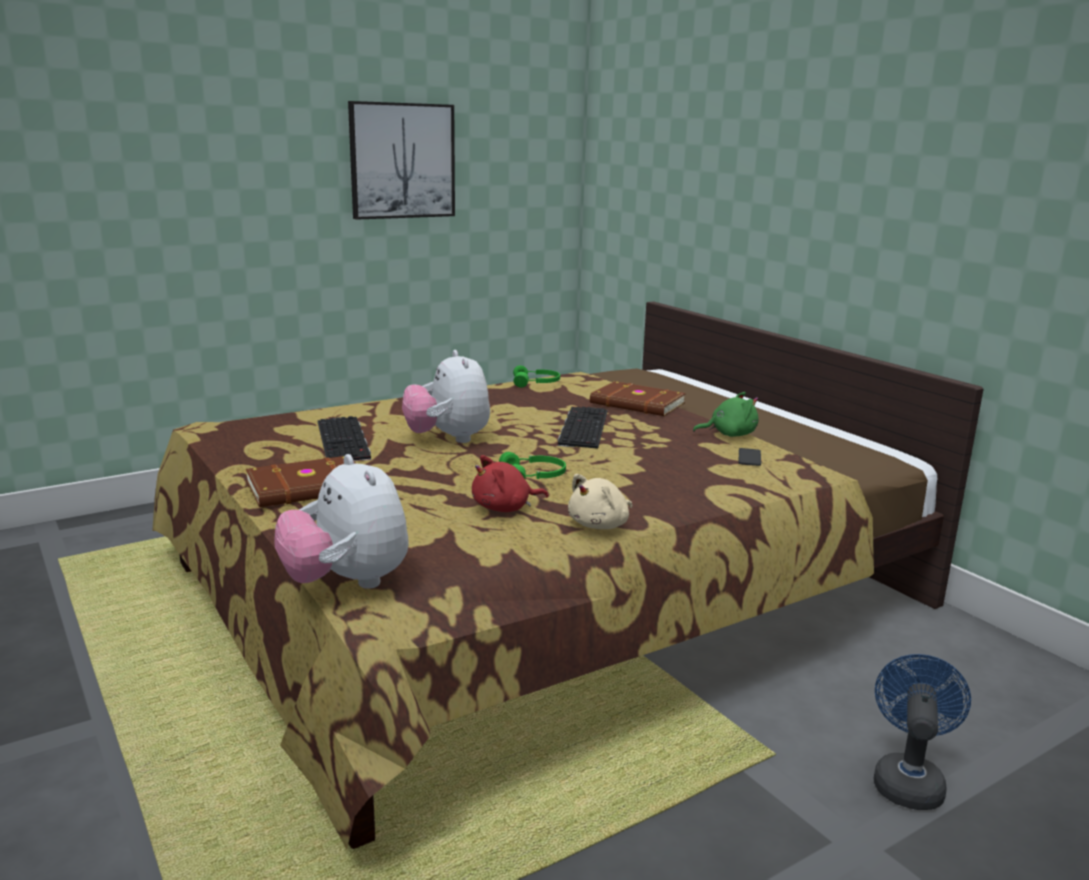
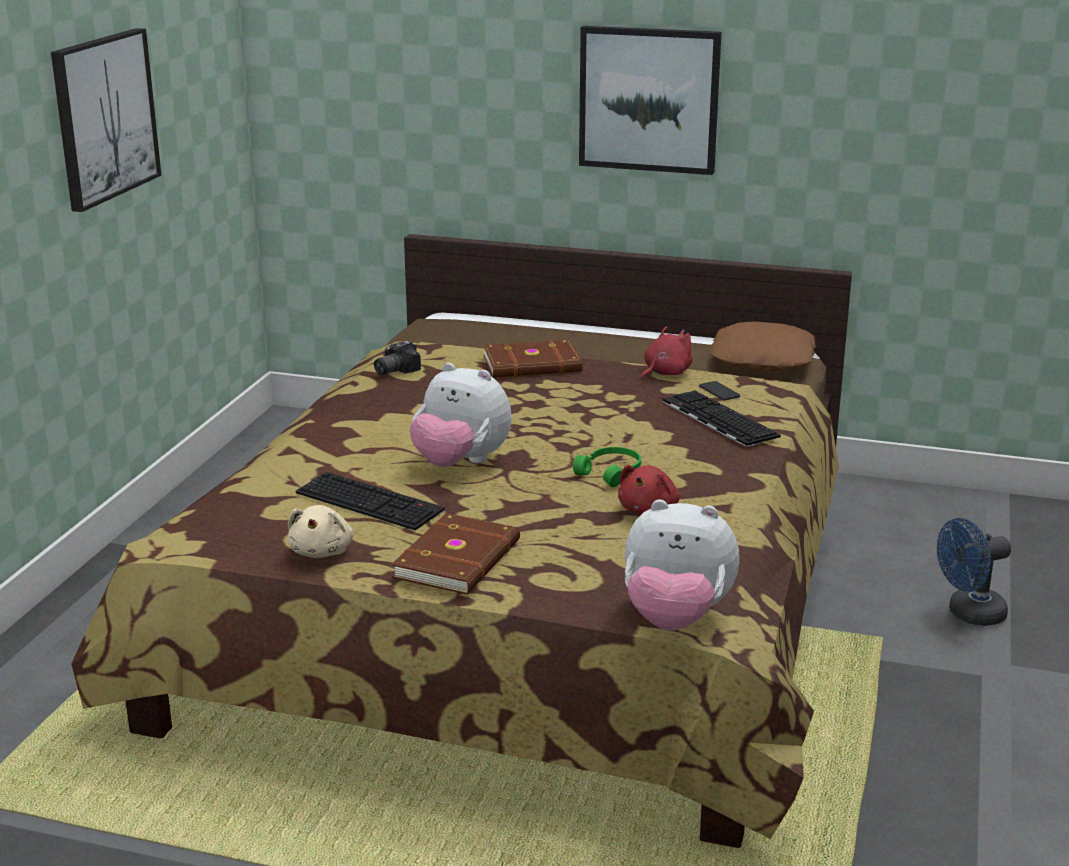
camera: 40 degrees left, 5 degrees up
green headphones [513,365,560,388] -> camera [374,341,421,375]
keyboard [558,407,608,449] -> keyboard moved to [662,390,781,447]
beige plush toy [568,474,632,529] -> beige plush toy moved to [288,505,353,558]
green plush toy [693,392,758,437] -> red plush toy [640,326,693,380]
blue fan [874,654,971,810] -> blue fan turned 90 degrees counterclockwise [937,518,1011,626]
none -> picture [579,26,722,175]
none -> brown pillow [711,321,816,372]

